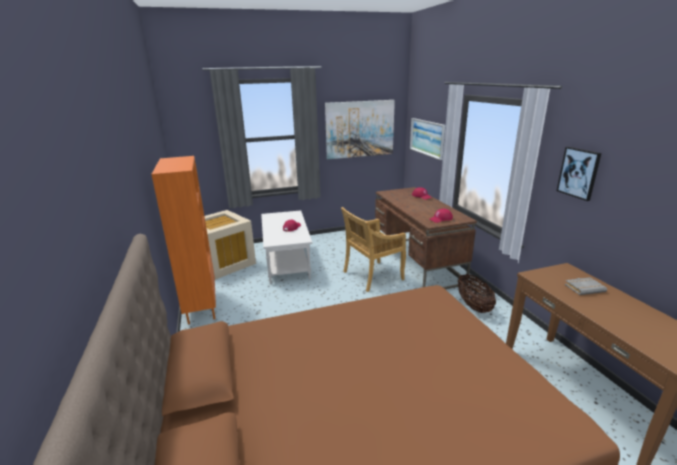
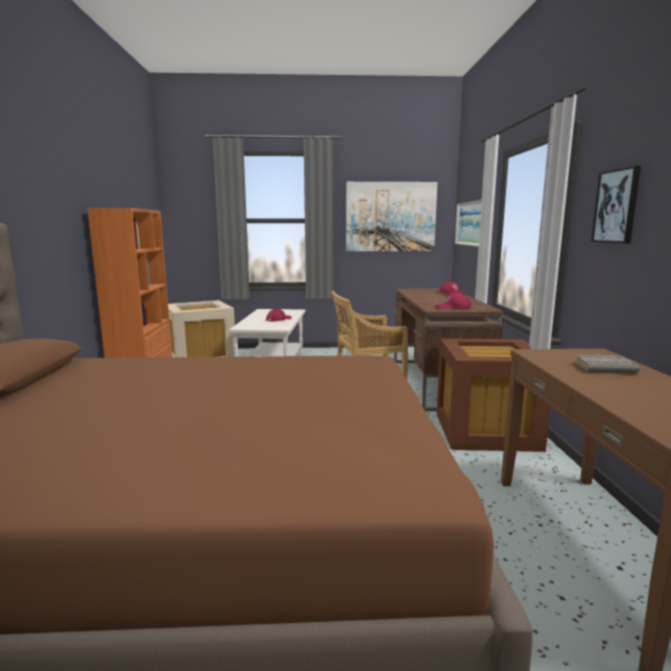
camera: 15 degrees right, 10 degrees down
basket [458,274,496,313] -> brown storage box [436,338,551,452]

